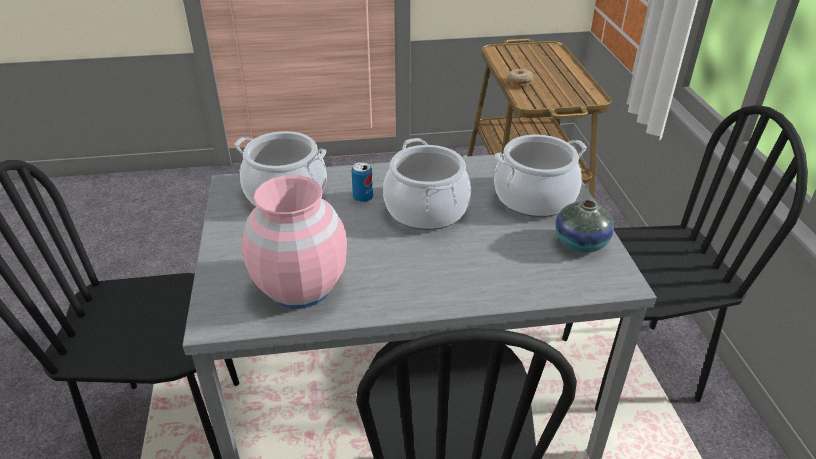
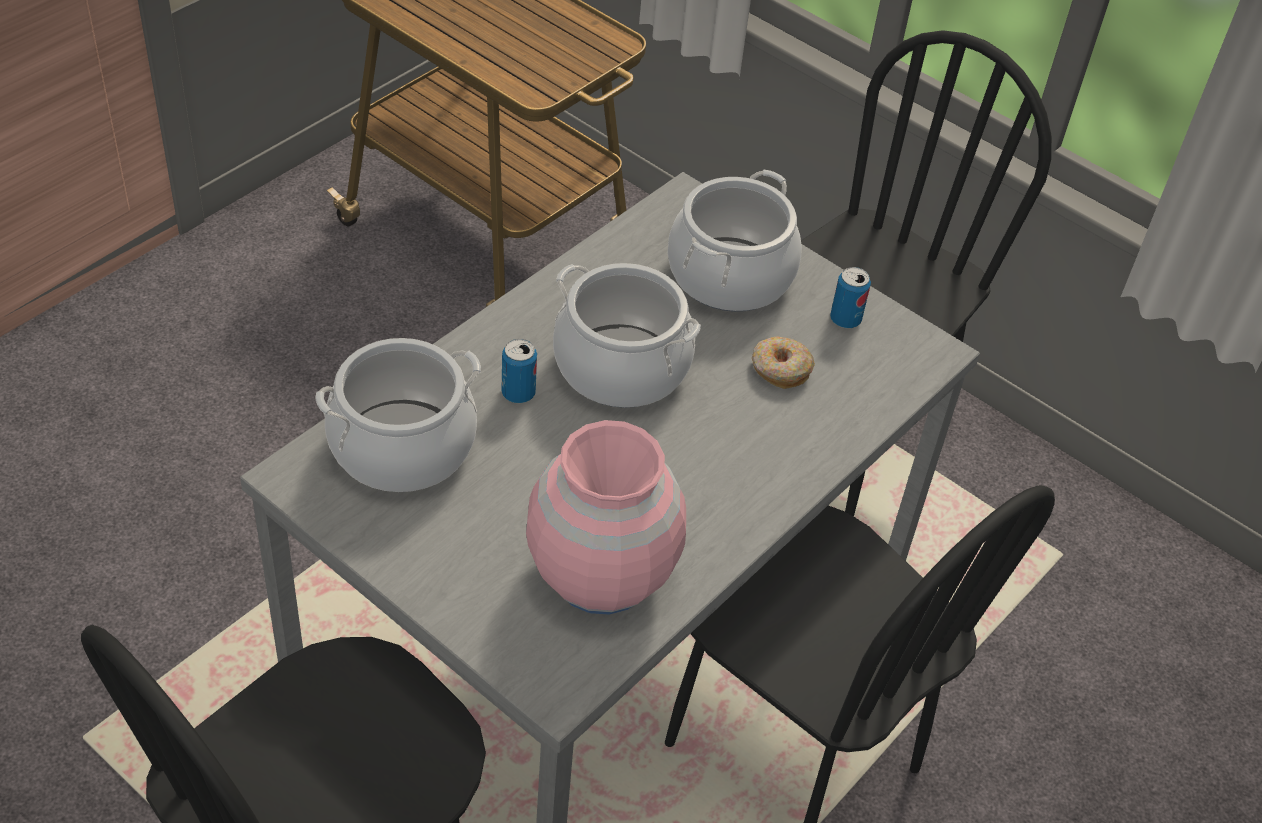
camera: 45 degrees left, 10 degrees up
donut [507,69,534,86] -> donut moved to [752,336,815,389]
vase [555,200,614,253] -> can [830,267,871,328]

